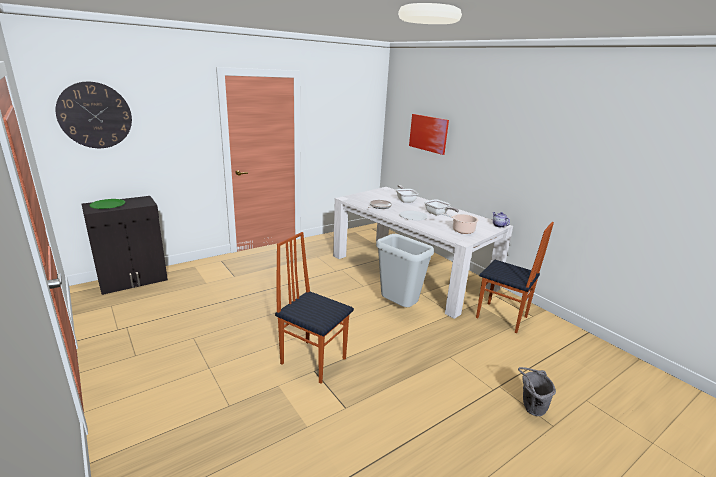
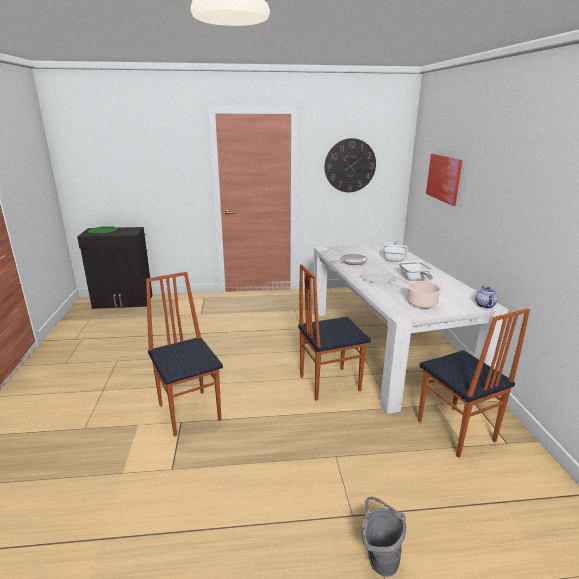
camera: 30 degrees right, 0 degrees up
wall clock [56,82,132,148] -> wall clock moved to [324,138,376,192]
grey trash can [376,234,434,307] -> chair [298,264,371,401]

